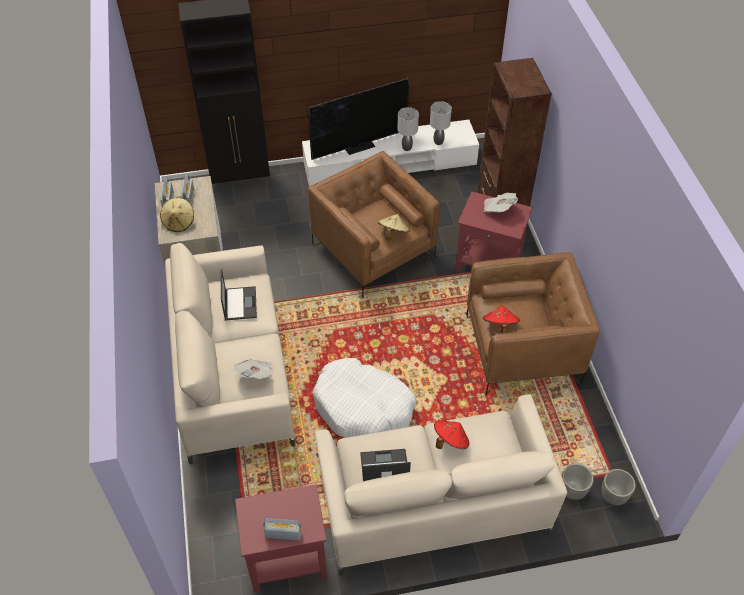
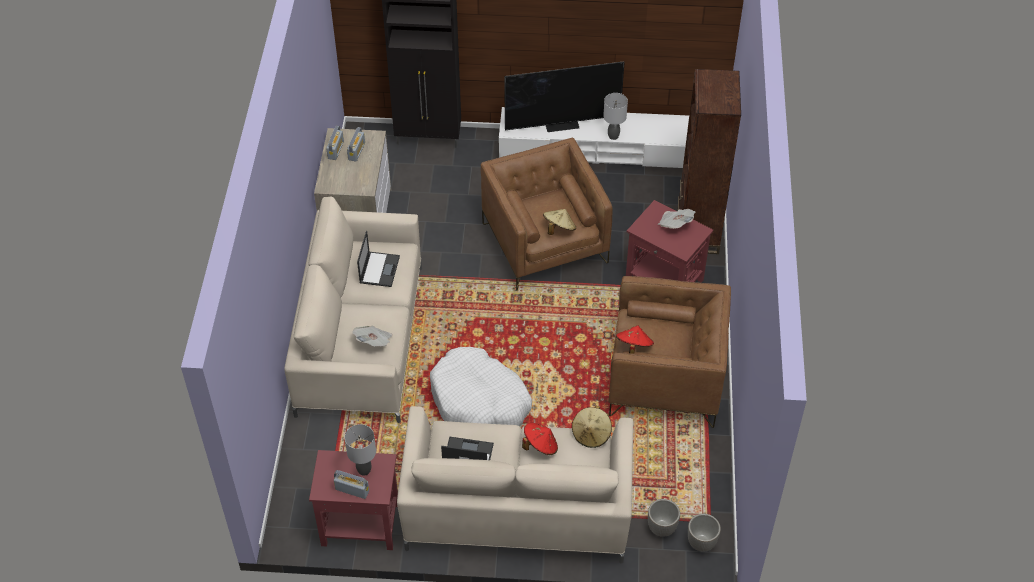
camera: 15 degrees right, 0 degrees up
beige hat [160,197,194,232] -> beige hat moved to [572,406,612,448]
grey table lamp [430,101,452,145] -> grey table lamp moved to [345,424,376,476]

